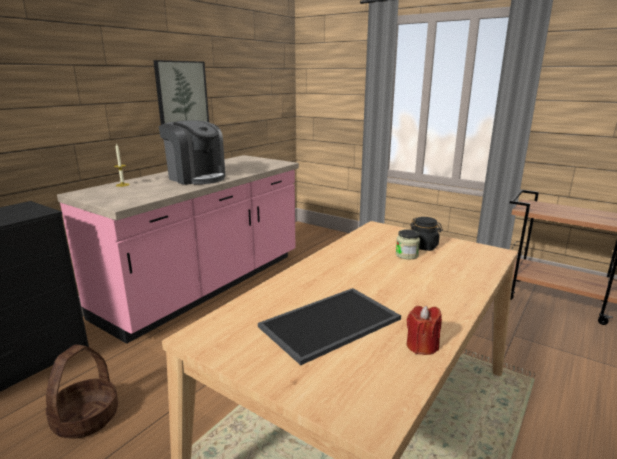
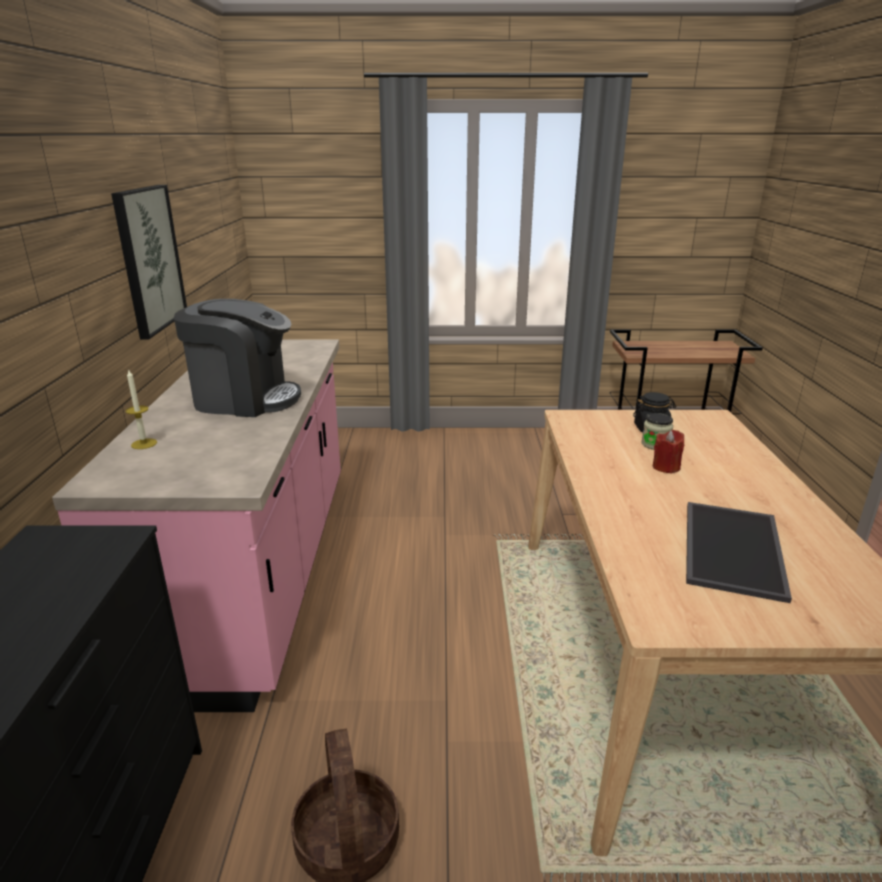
camera: 35 degrees left, 5 degrees up
red candle [407,306,442,355] -> red candle moved to [653,430,684,474]

